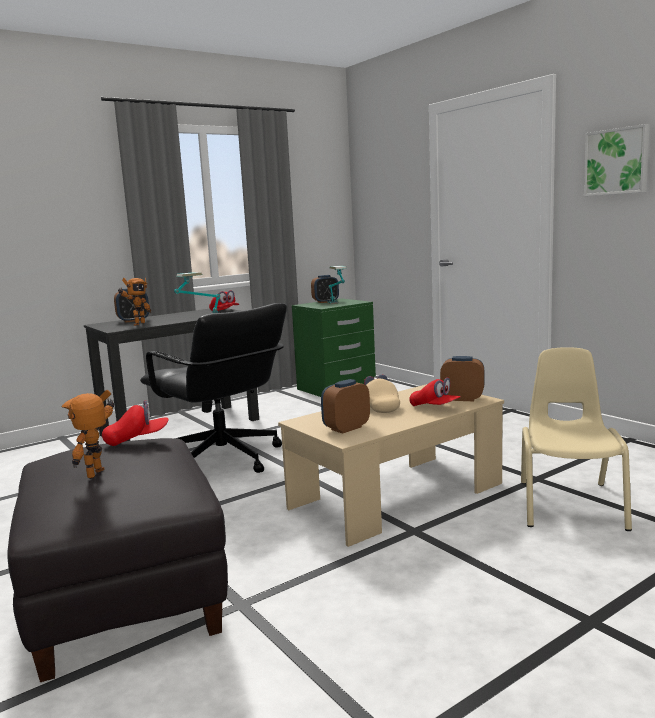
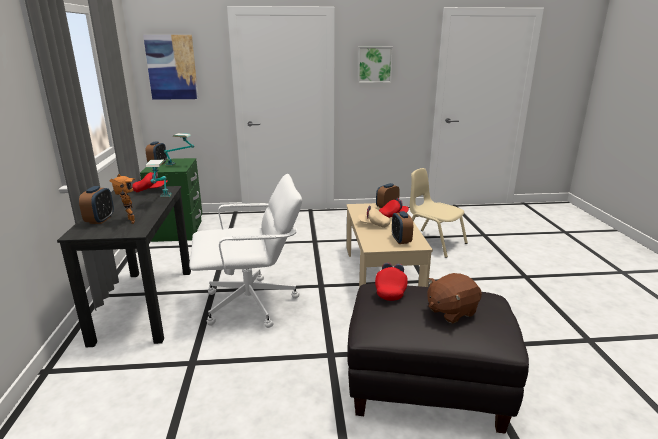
camera: 60 degrees left, 10 degrees up
toy robot [61,390,114,479] -> brown plush toy [427,273,482,323]
black office chair [140,303,287,473] -> white office chair [189,174,302,328]
none -> picture [143,35,199,100]

